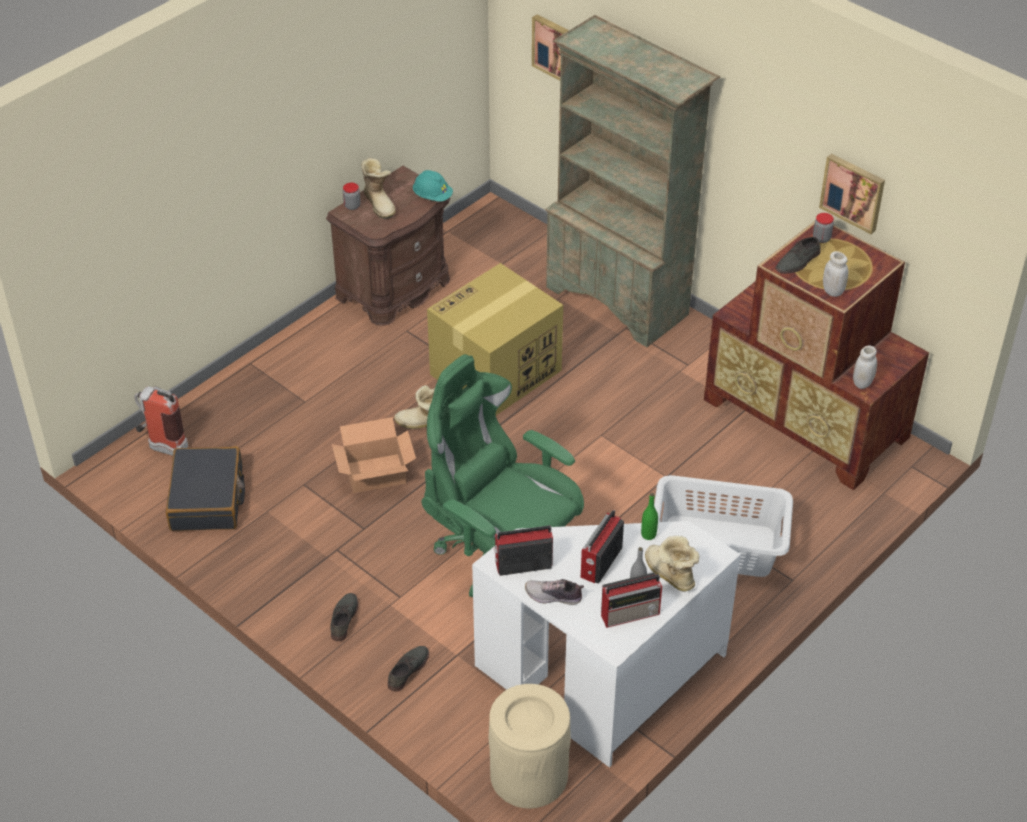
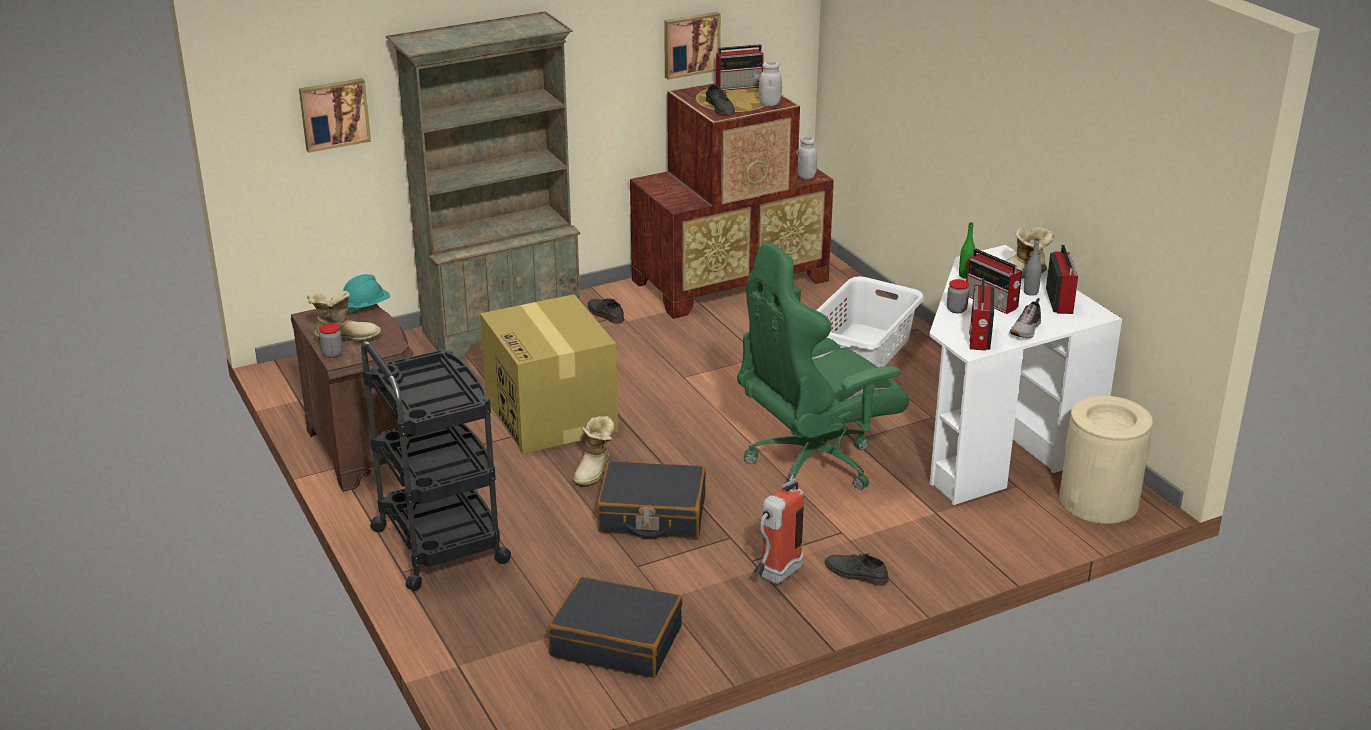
camera: 70 degrees left, 15 degrees down
fire extinguisher [134,386,188,456] -> fire extinguisher moved to [753,478,804,584]
cardboard box [332,417,416,493] -> black suitcase [597,461,706,539]
grey shoe [388,646,429,691] -> grey shoe moved to [588,298,624,324]
jar [813,213,834,243] -> jar moved to [947,279,969,313]
none -> black cart [361,341,511,591]
none -> radio [716,44,764,91]

